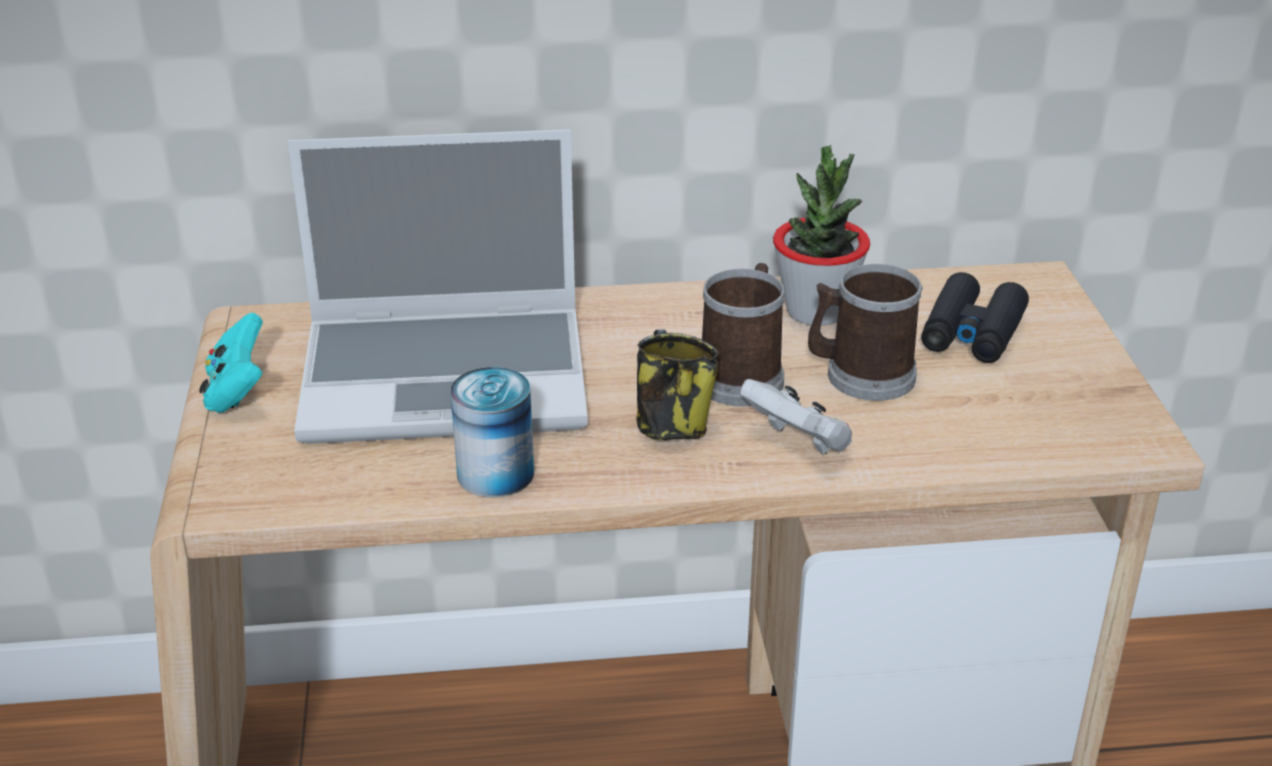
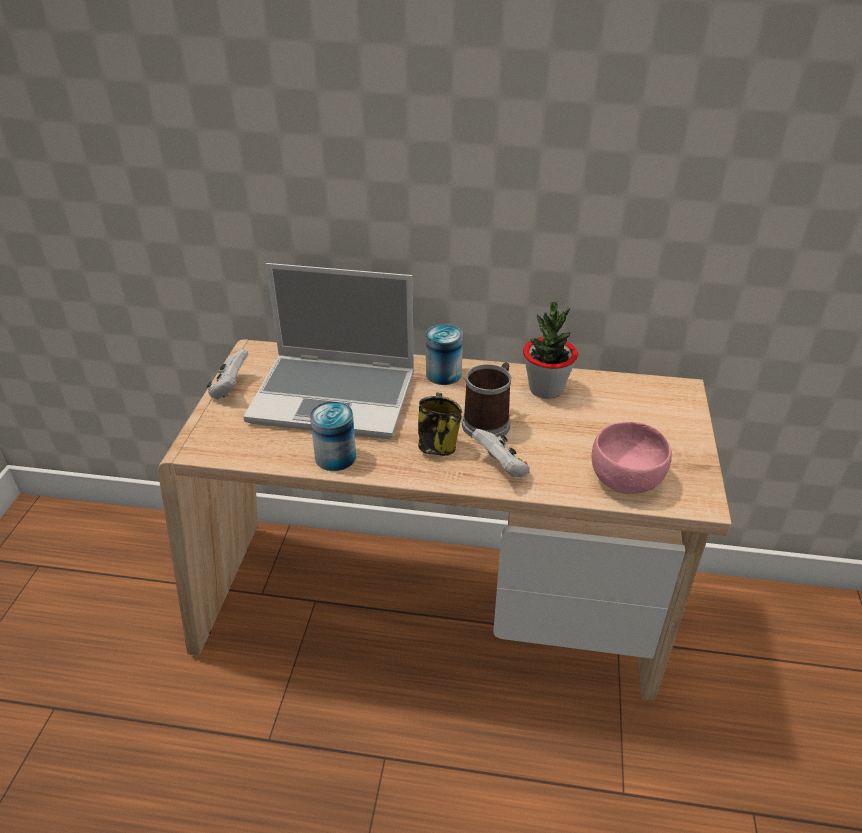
camera: 15 degrees right, 5 degrees up
turquoise game controller [200,313,263,413] -> white game controller [206,349,249,399]
mug [808,264,923,401] -> none
black binoculars [921,272,1029,363] -> none
none -> can [426,324,463,385]
none -> pink bowl [592,422,672,494]

